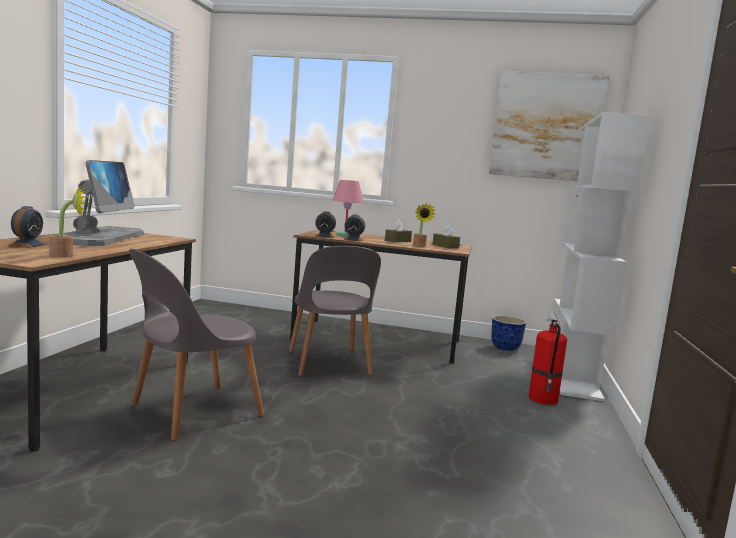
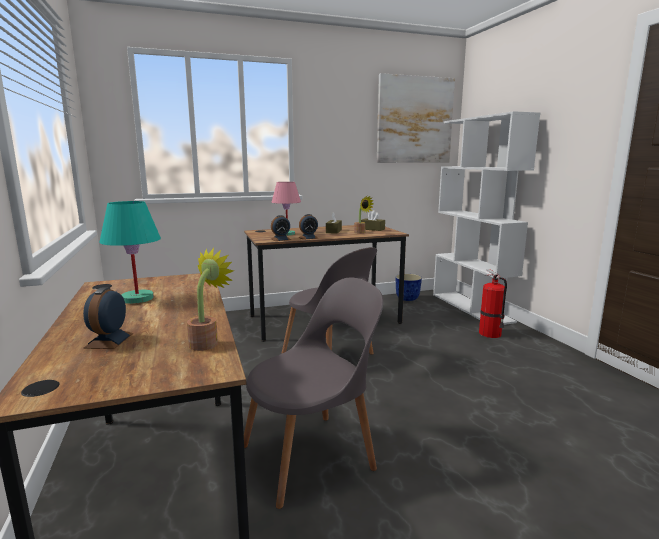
camera: 30 degrees left, 5 degrees up
alarm clock [8,206,46,248] -> alarm clock turned 150 degrees counterclockwise [83,287,133,349]
monitor [52,160,144,246] -> turquoise table lamp [99,201,161,304]
grey chair [129,249,264,441] -> grey chair turned 135 degrees counterclockwise [244,278,383,509]

